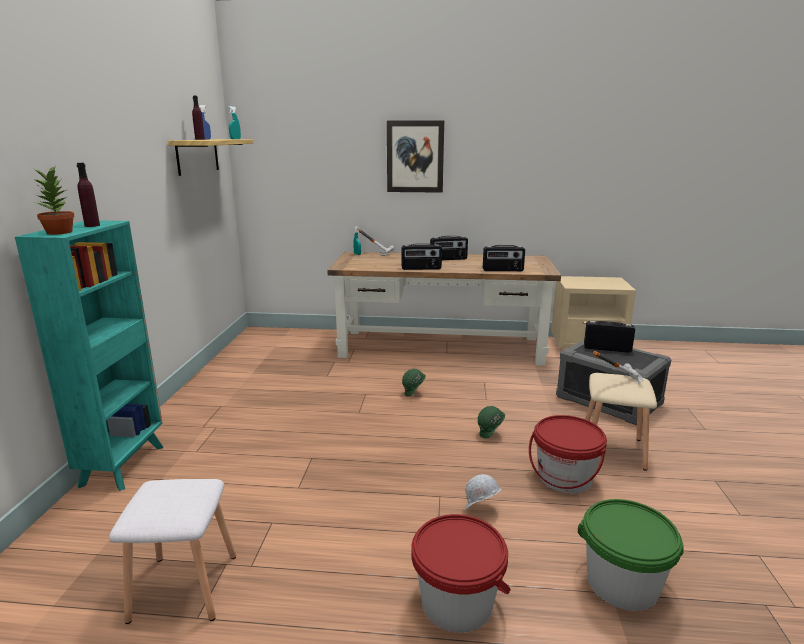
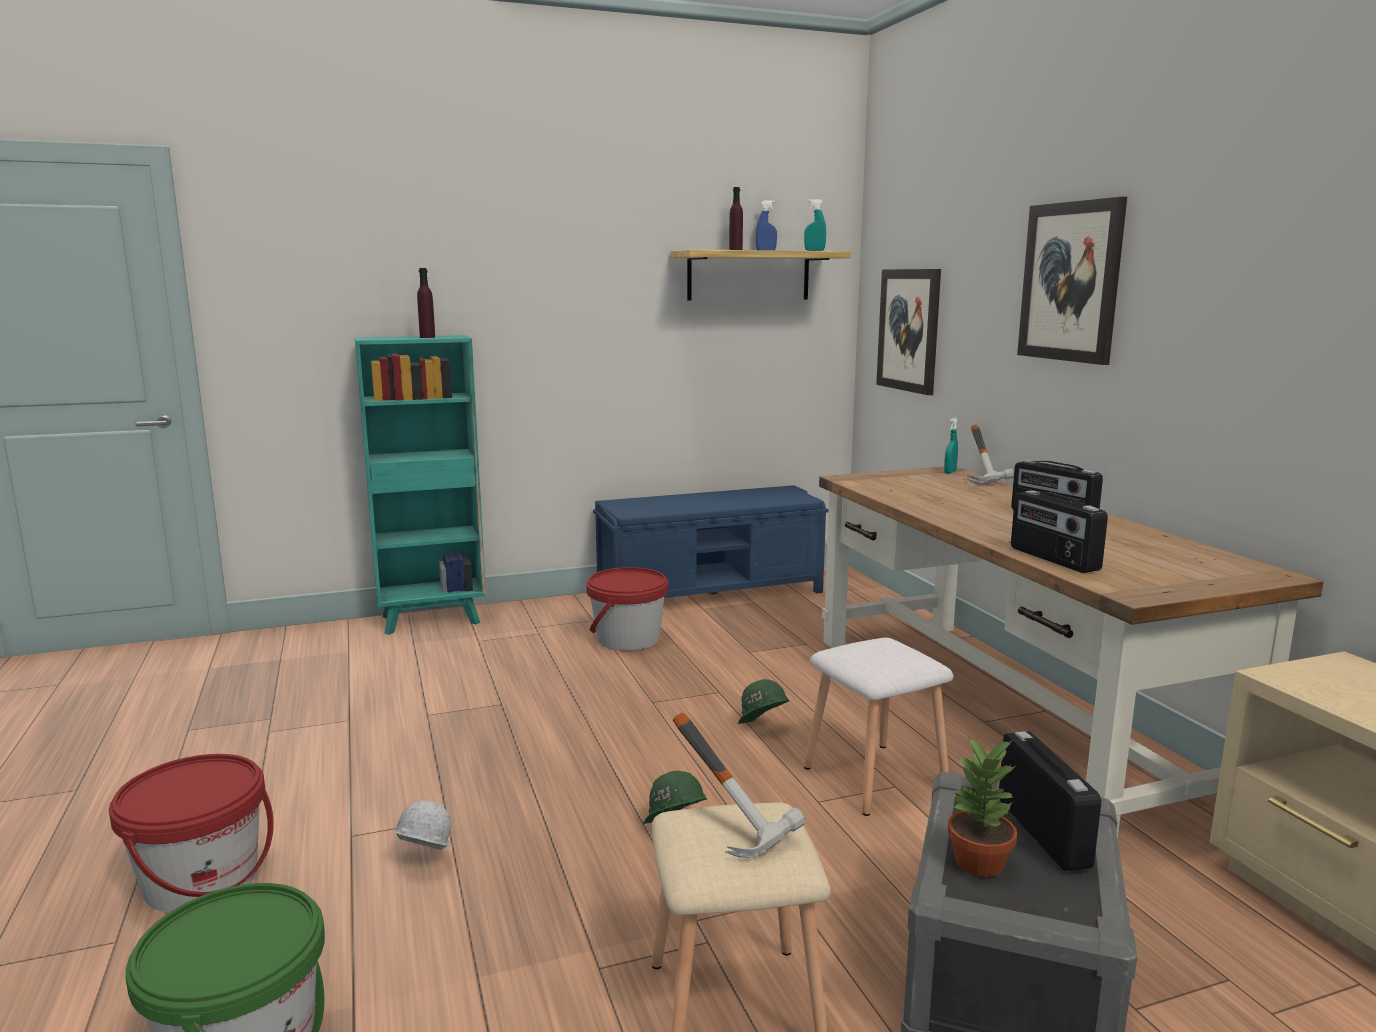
camera: 65 degrees right, 5 degrees down
potted plant [33,166,75,235] -> potted plant moved to [948,737,1017,877]
white stool [109,479,236,624] -> white stool moved to [804,638,954,816]
radio [402,244,442,270] -> none
red bucket [529,415,607,494] -> red bucket moved to [586,567,669,651]
none -> blue bench [593,485,829,598]
none -> picture [876,269,941,395]

